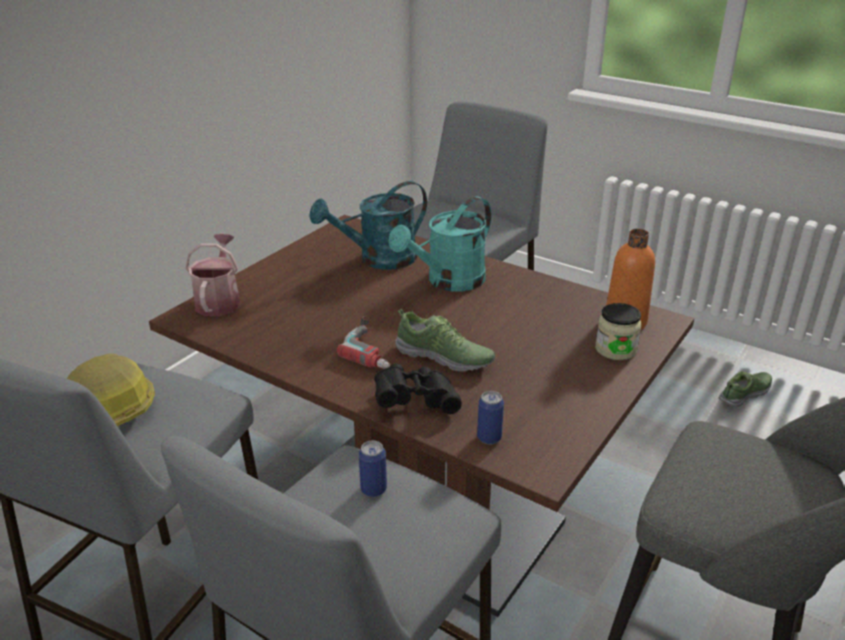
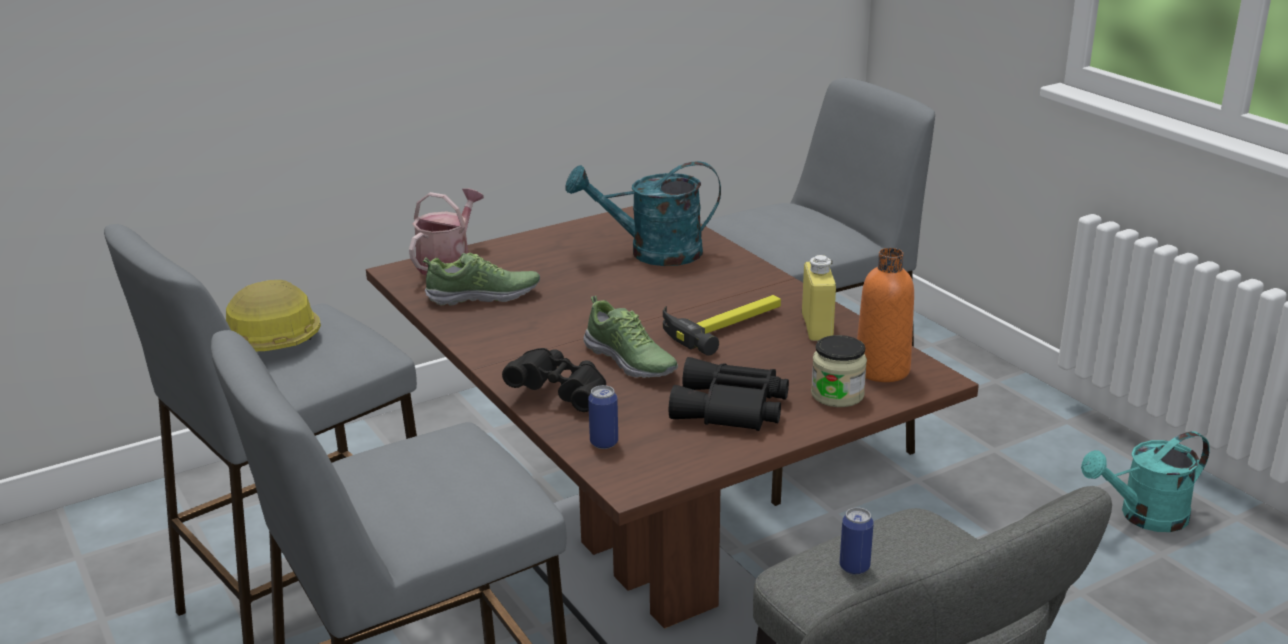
camera: 25 degrees right, 5 degrees down
power drill [337,316,390,369] -> none
can [359,440,387,497] -> can moved to [840,507,874,575]
turquoise watering can [389,196,491,291] -> turquoise watering can moved to [1081,431,1210,532]
shoe [719,371,772,408] -> shoe moved to [423,253,540,306]
none -> hammer [663,295,781,356]
none -> black binoculars [669,357,789,431]
none -> yellow bottle [802,255,836,341]

